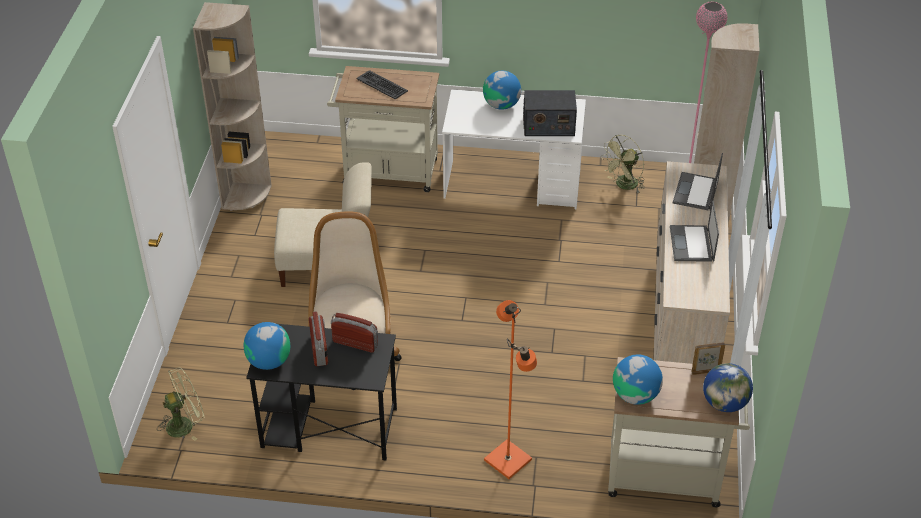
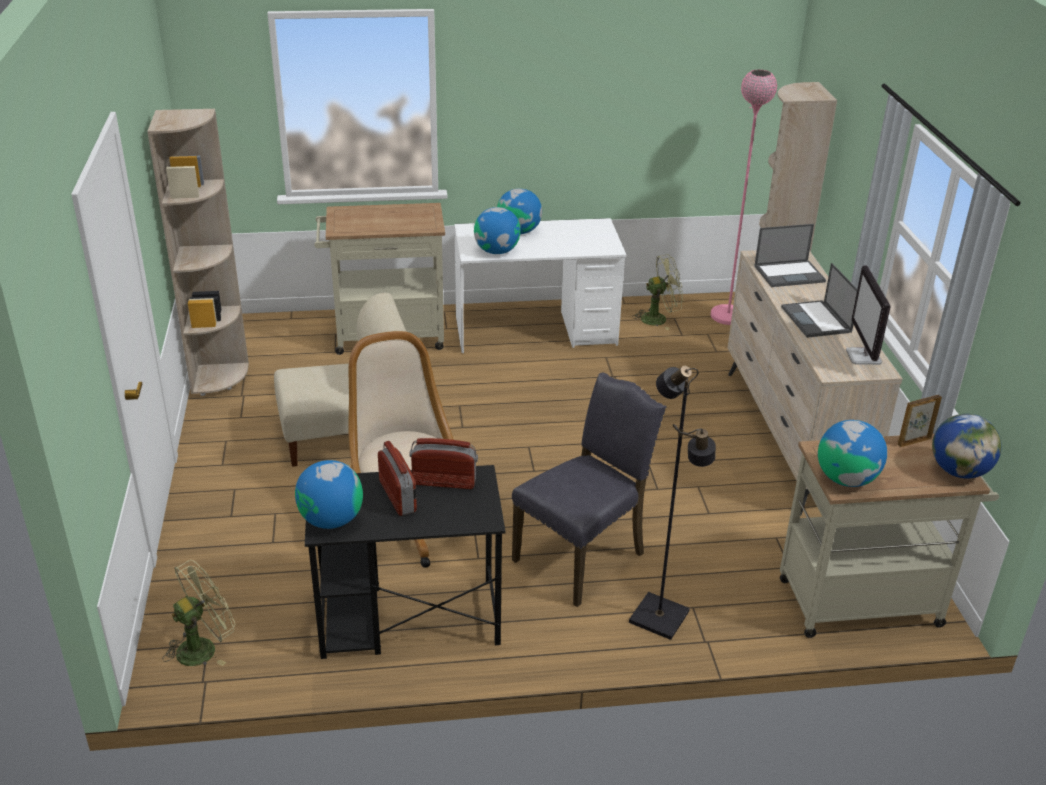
camera: 15 degrees left, 10 degrees down
keyboard [356,70,408,99] -> none
orange floor lamp [484,300,537,479] -> black floor lamp [629,366,716,640]
radio [523,90,577,136] -> none
green fan [601,135,645,194] -> green fan turned 135 degrees counterclockwise [632,254,683,330]
laptop [673,153,723,211] -> laptop turned 105 degrees counterclockwise [754,224,826,287]
none -> globe [474,207,521,254]
none -> grey chair [512,373,667,607]
none -> monitor [846,265,890,365]

